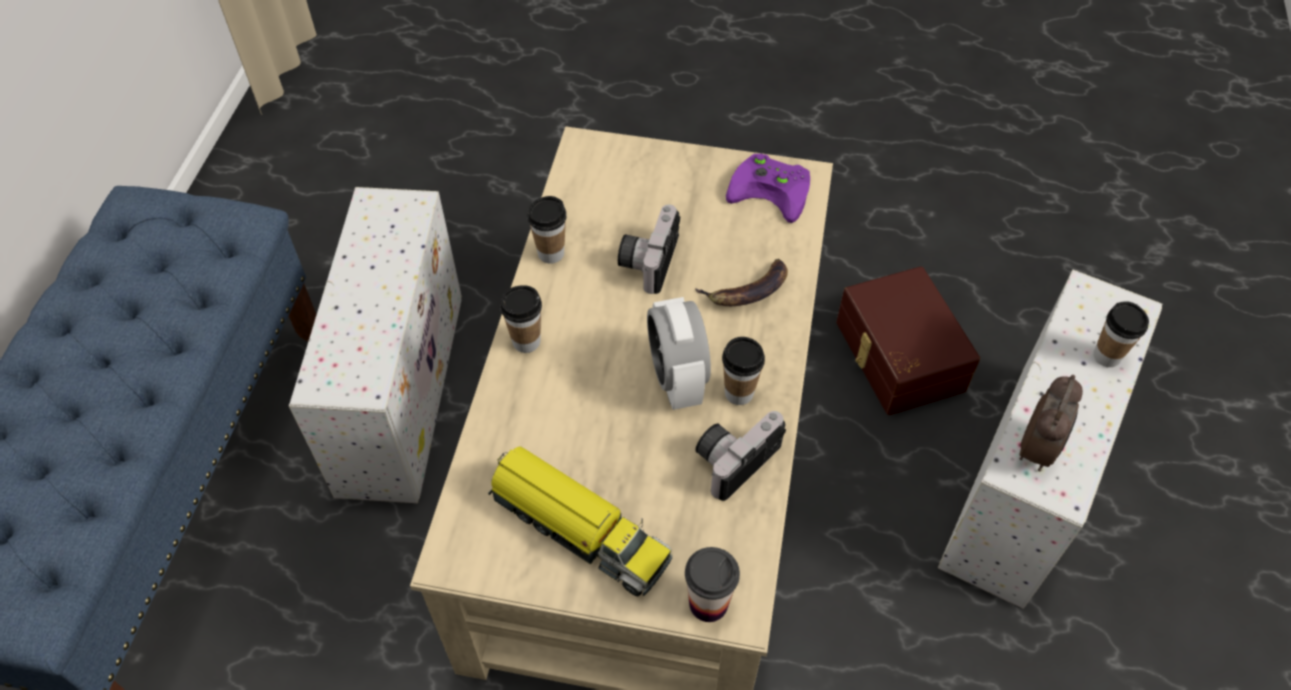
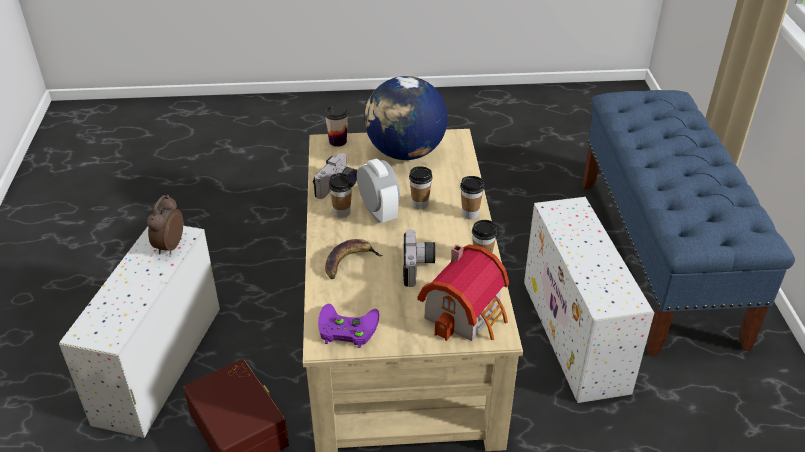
camera: 165 degrees right, 15 degrees down
toy truck [488,446,672,596] -> globe [364,76,448,160]
cup [1093,301,1149,367] -> cup moved to [409,166,433,210]
none -> toy house [417,244,509,341]

